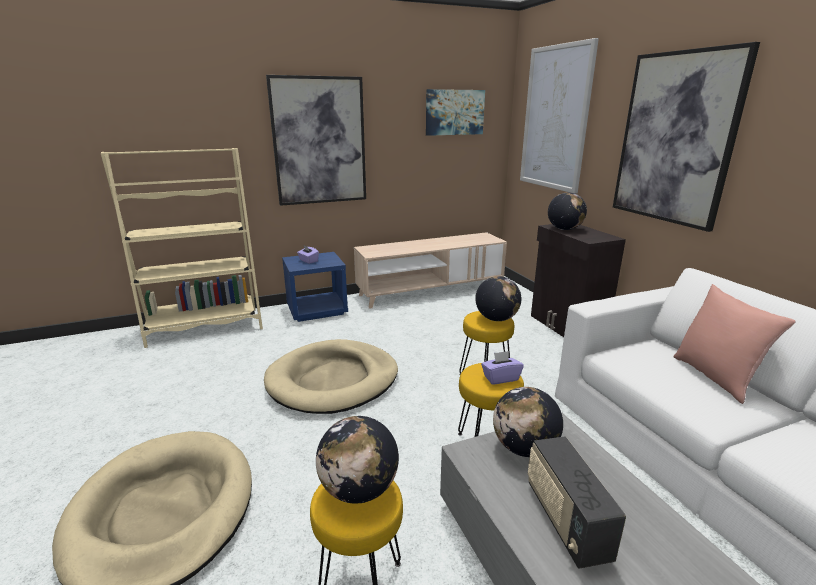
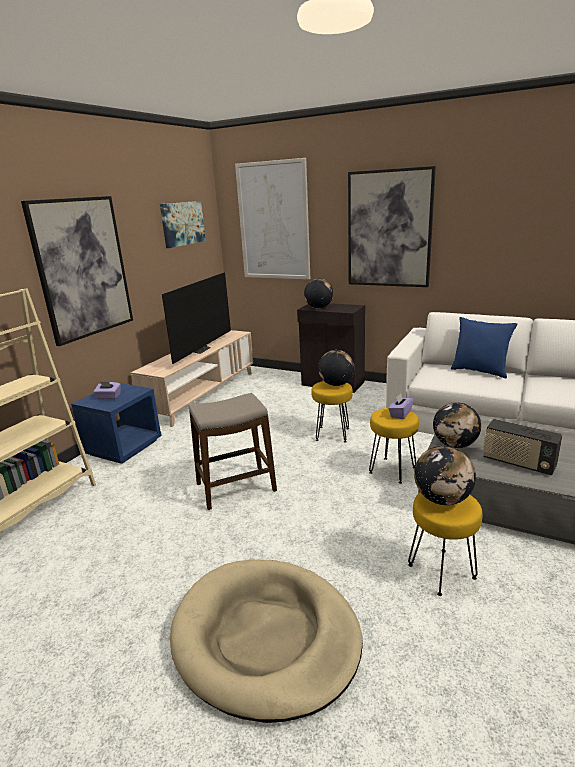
camera: 40 degrees left, 0 degrees up
beige dog bed [264,339,398,414] -> stool [189,393,277,510]
pink pillow [674,284,796,404] -> blue pillow [451,317,517,378]
none -> television [162,272,231,364]

